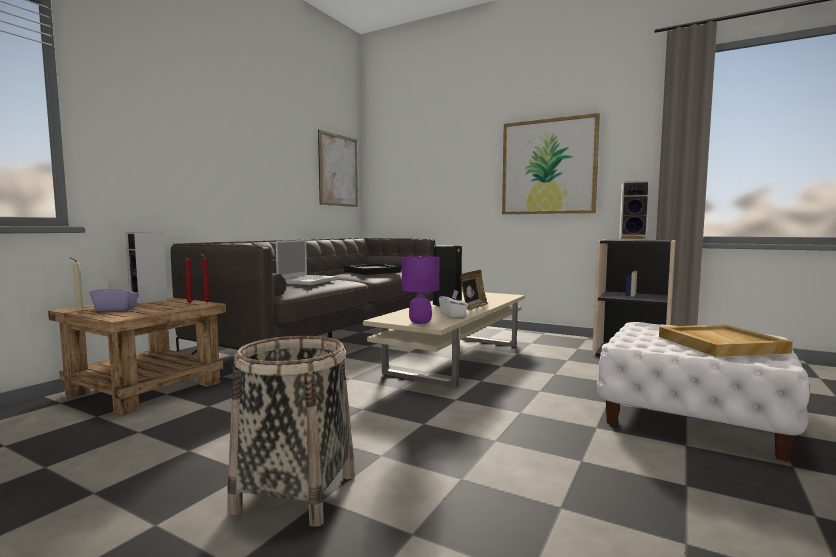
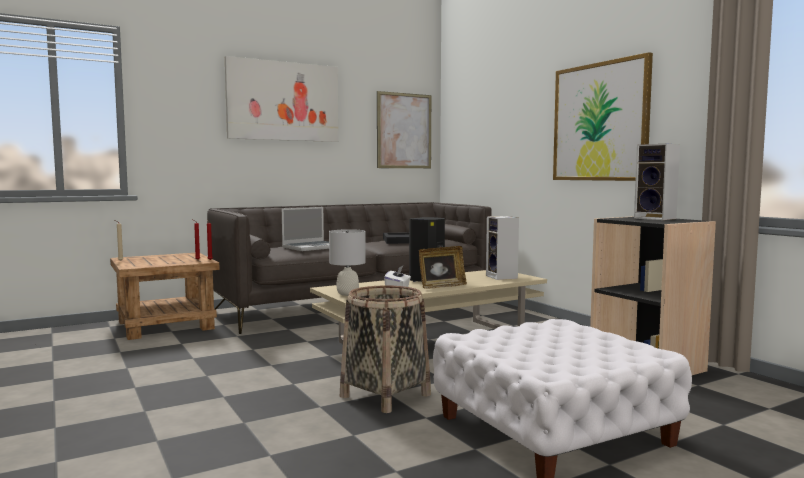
camera: 30 degrees right, 0 degrees up
purple tissue box [90,281,139,311] -> none
speaker [125,232,167,304] -> speaker moved to [486,216,519,280]
basket [227,336,355,527] -> basket moved to [340,285,431,413]
purple table lamp [402,256,439,324] -> grey table lamp [329,229,366,296]
beige tray [659,325,793,357] -> none
none -> picture [225,56,339,142]

